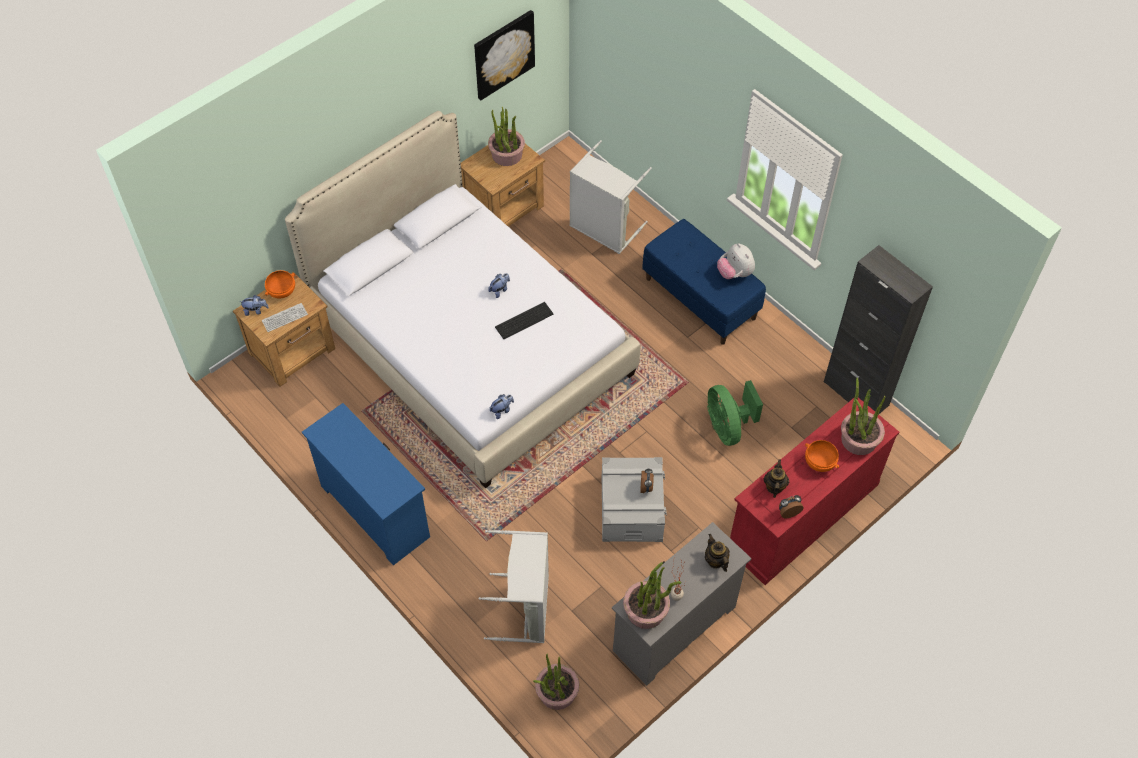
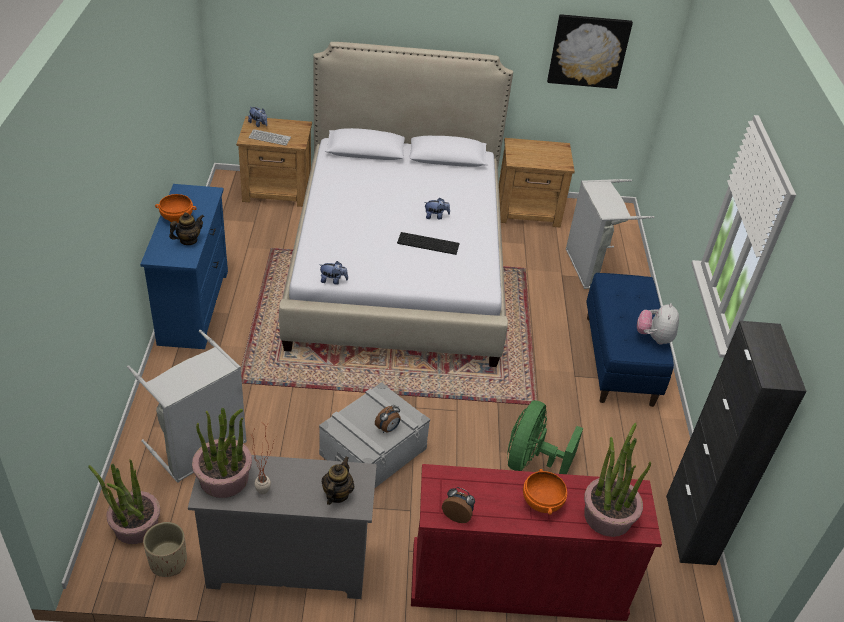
camera: 40 degrees right, 15 degrees down
orange bowl [265,270,295,299] -> orange bowl moved to [155,194,197,224]
potted plant [488,107,525,166] -> none
teapot [764,459,789,498] -> teapot moved to [169,212,204,245]
none -> beige planter [143,522,187,577]

